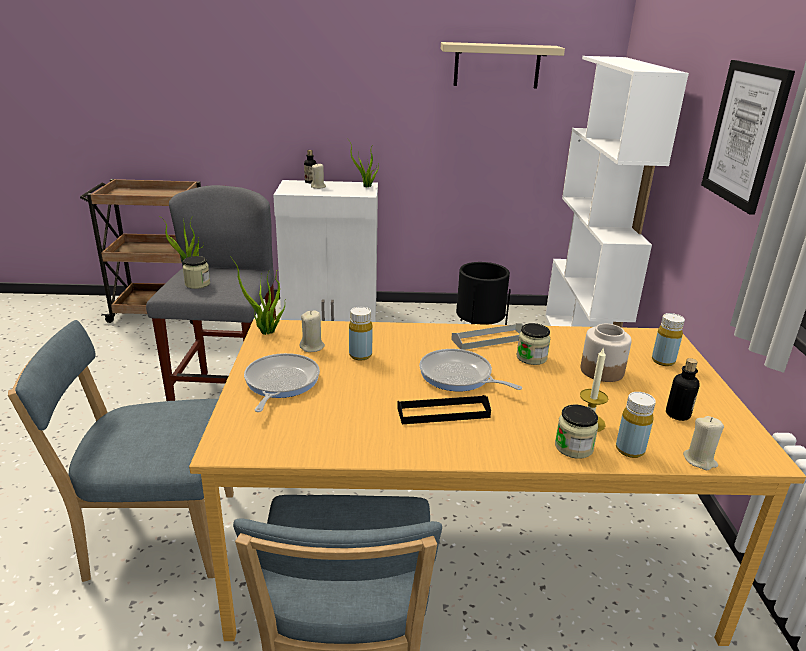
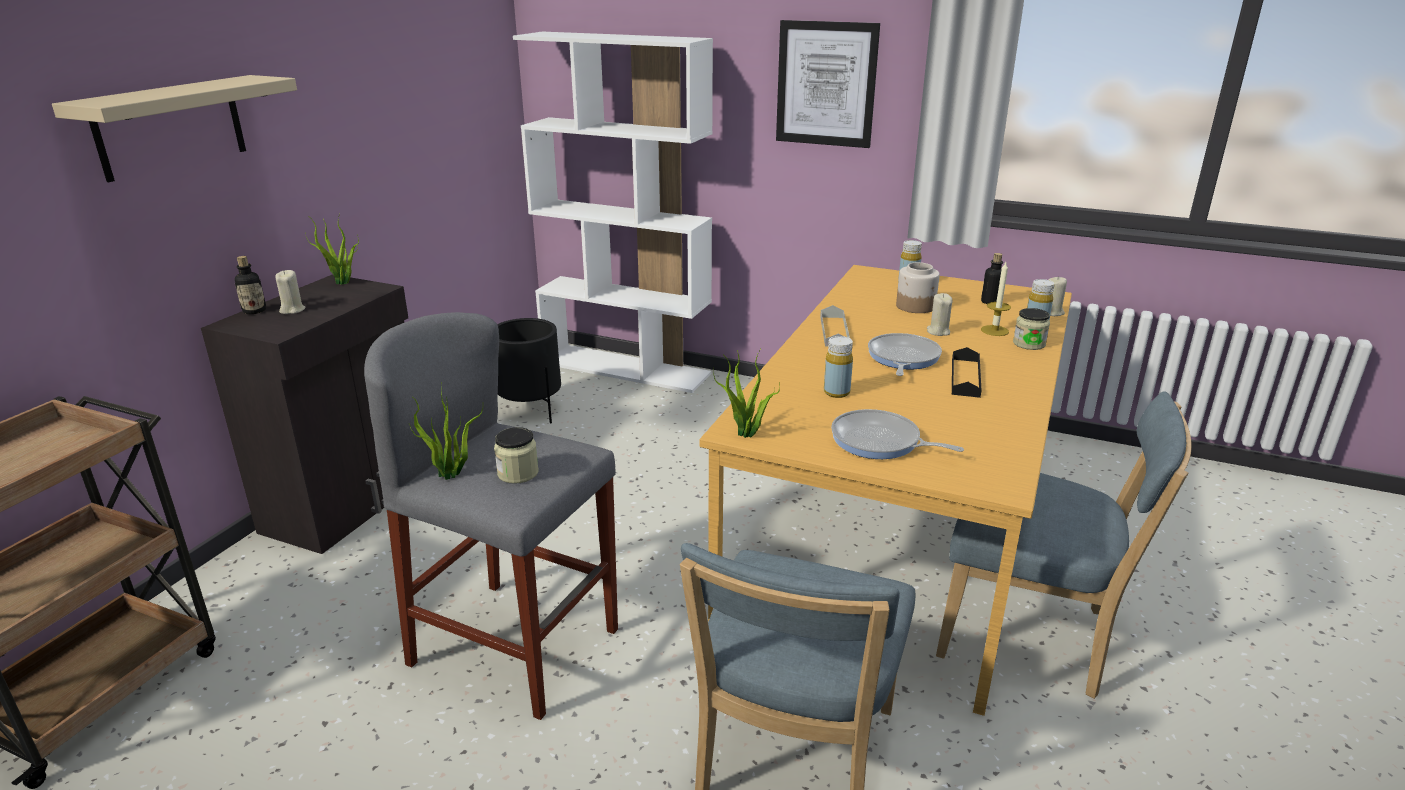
camera: 65 degrees left, 0 degrees up
white cabinet [273,180,378,322] -> black cabinet [201,274,408,554]
beige candle [300,310,325,352] -> beige candle moved to [927,293,953,336]
frying pan [419,349,522,391] -> frying pan turned 135 degrees clockwise [868,333,942,376]
beige shelf [441,42,565,88] -> beige shelf moved to [52,75,297,182]
jar [517,323,550,365] -> none

